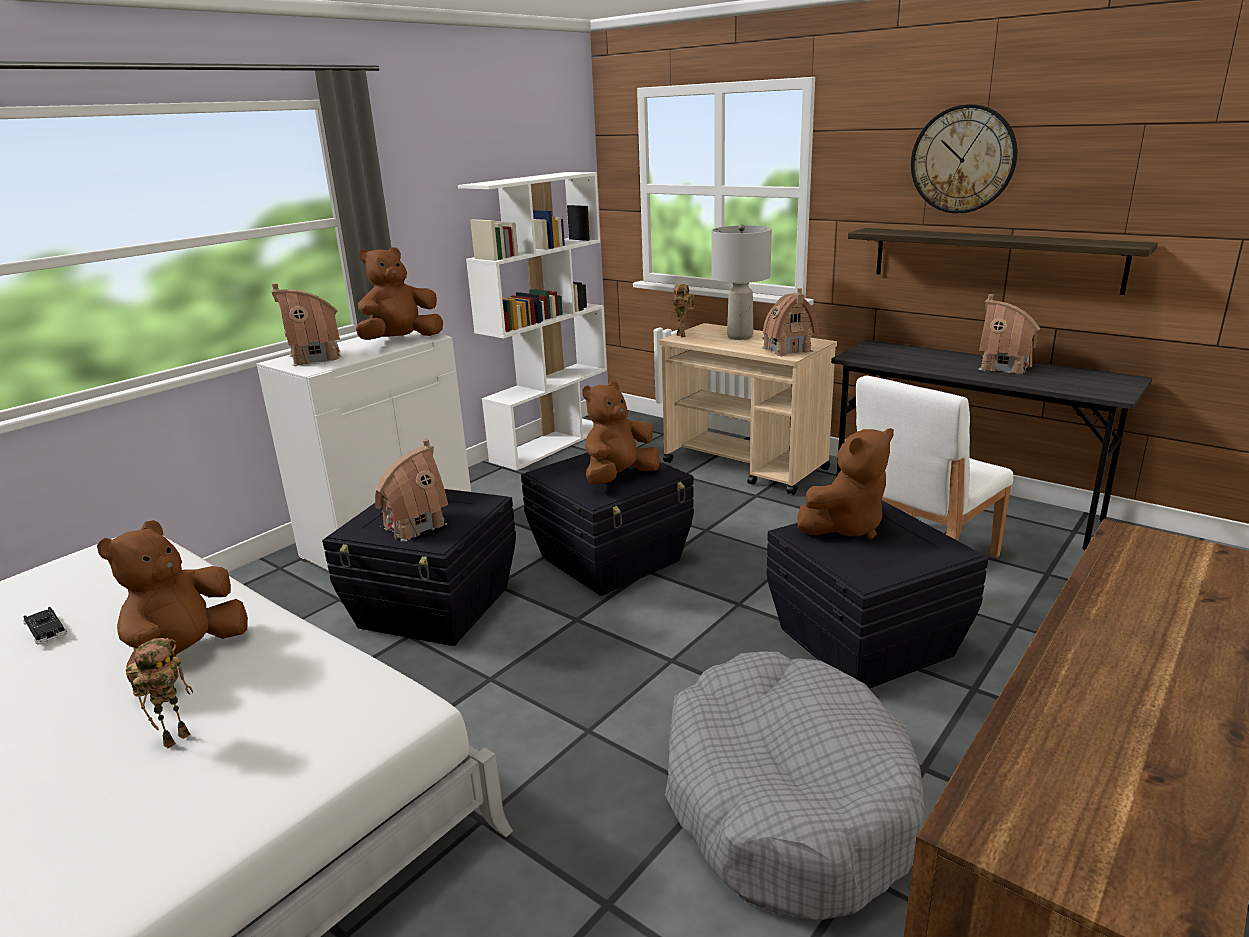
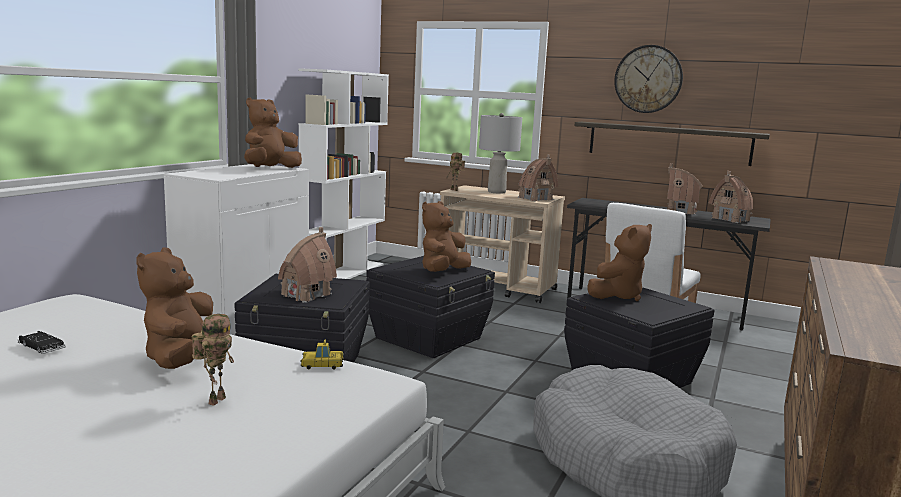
camera: 15 degrees left, 10 degrees down
toy house [271,283,340,366] -> toy house moved to [709,171,753,223]
none -> toy car [300,340,344,370]

